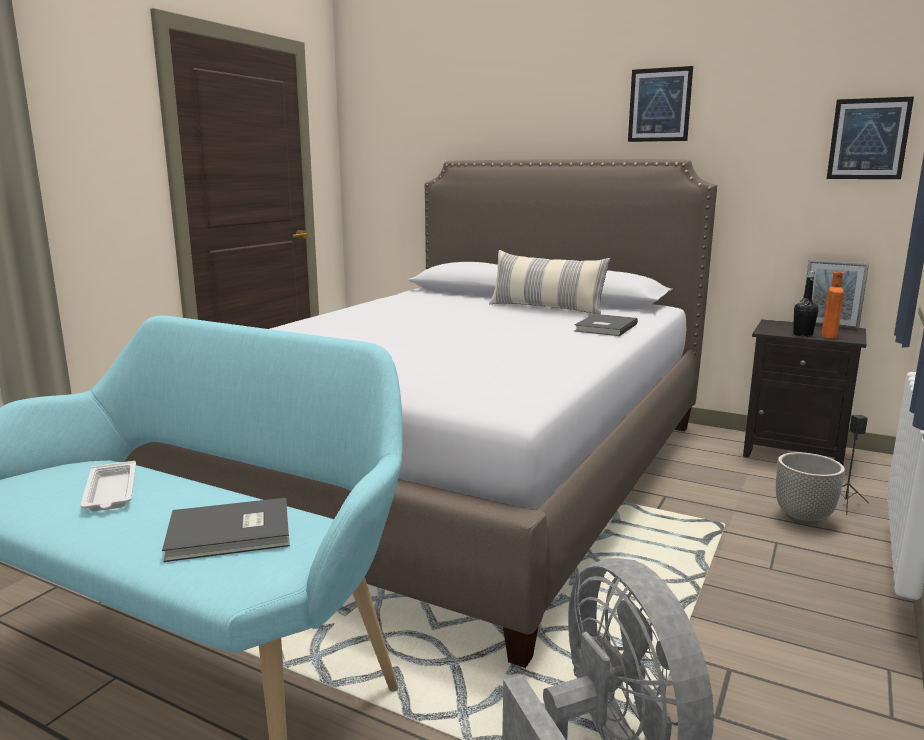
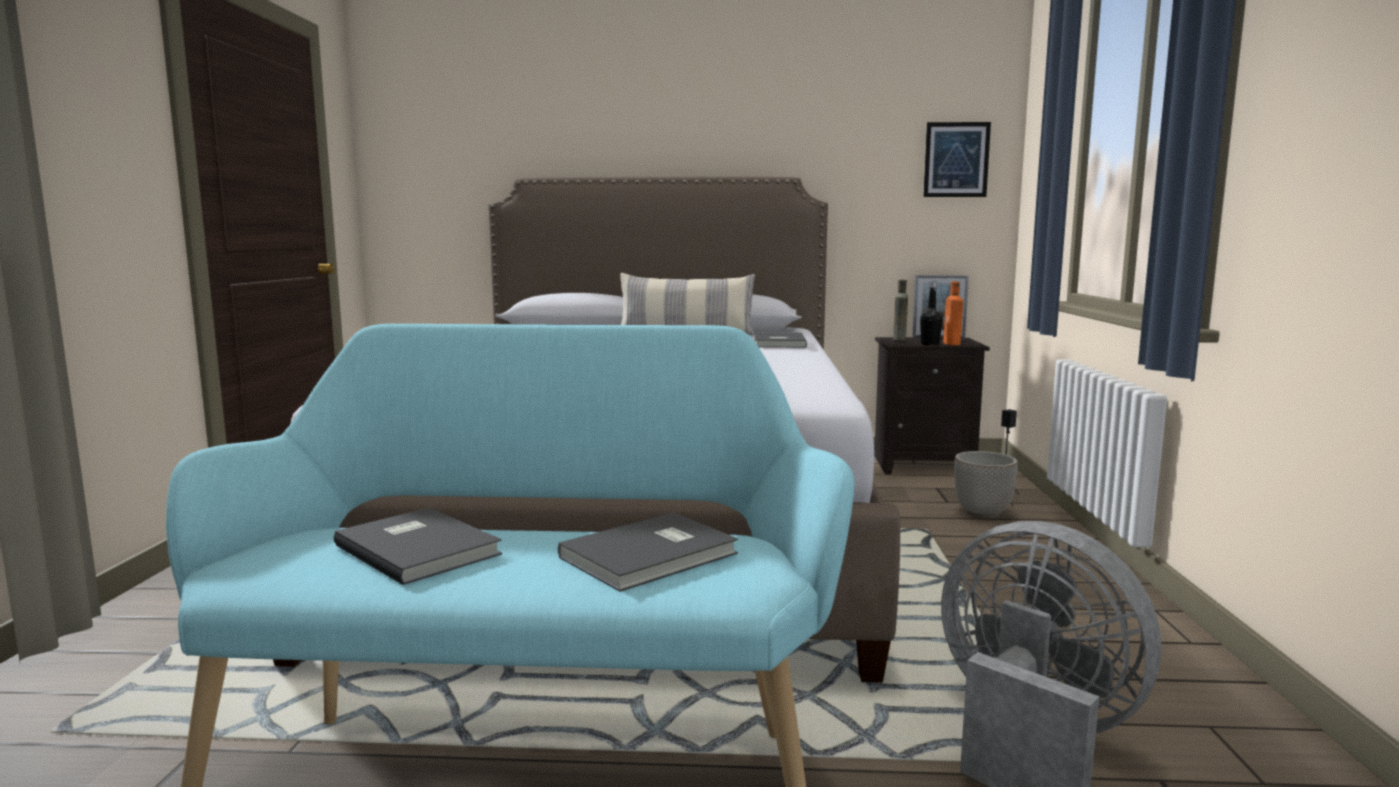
camera: 25 degrees left, 5 degrees down
white tray [80,461,136,512] -> grey book [334,508,502,585]
picture [628,66,693,142] -> none
none -> brown bottle [893,280,908,341]

